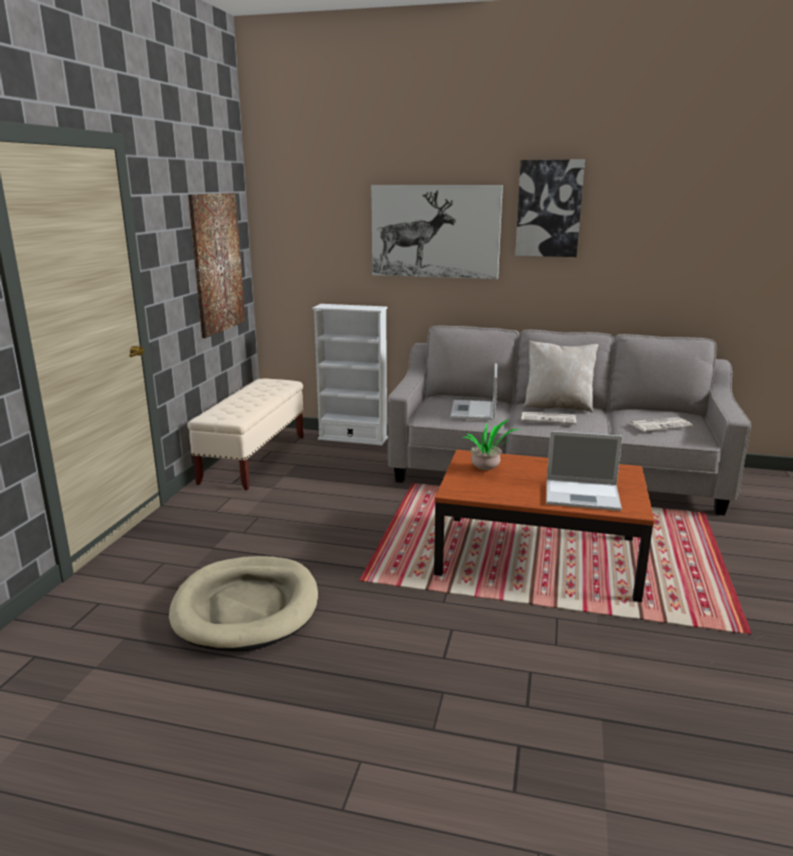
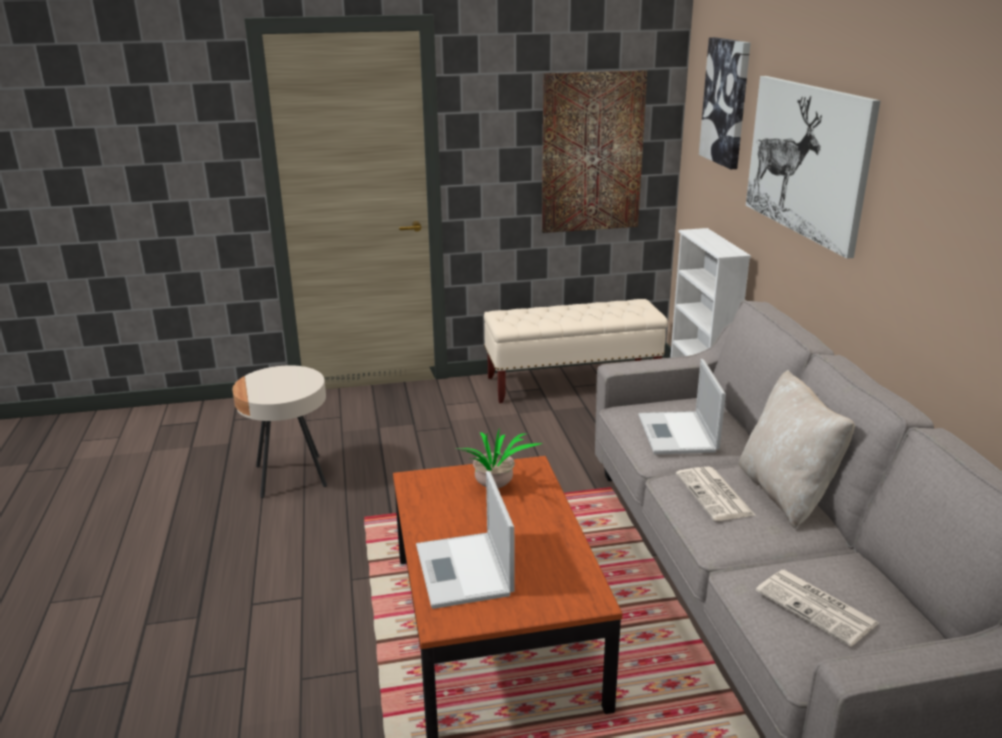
camera: 65 degrees right, 5 degrees up
beige dog bed [169,556,318,652] -> beige side table [232,365,327,498]
laptop [451,363,497,420] -> laptop turned 75 degrees counterclockwise [638,359,726,454]
picture [515,159,585,257] -> picture moved to [699,37,751,169]

